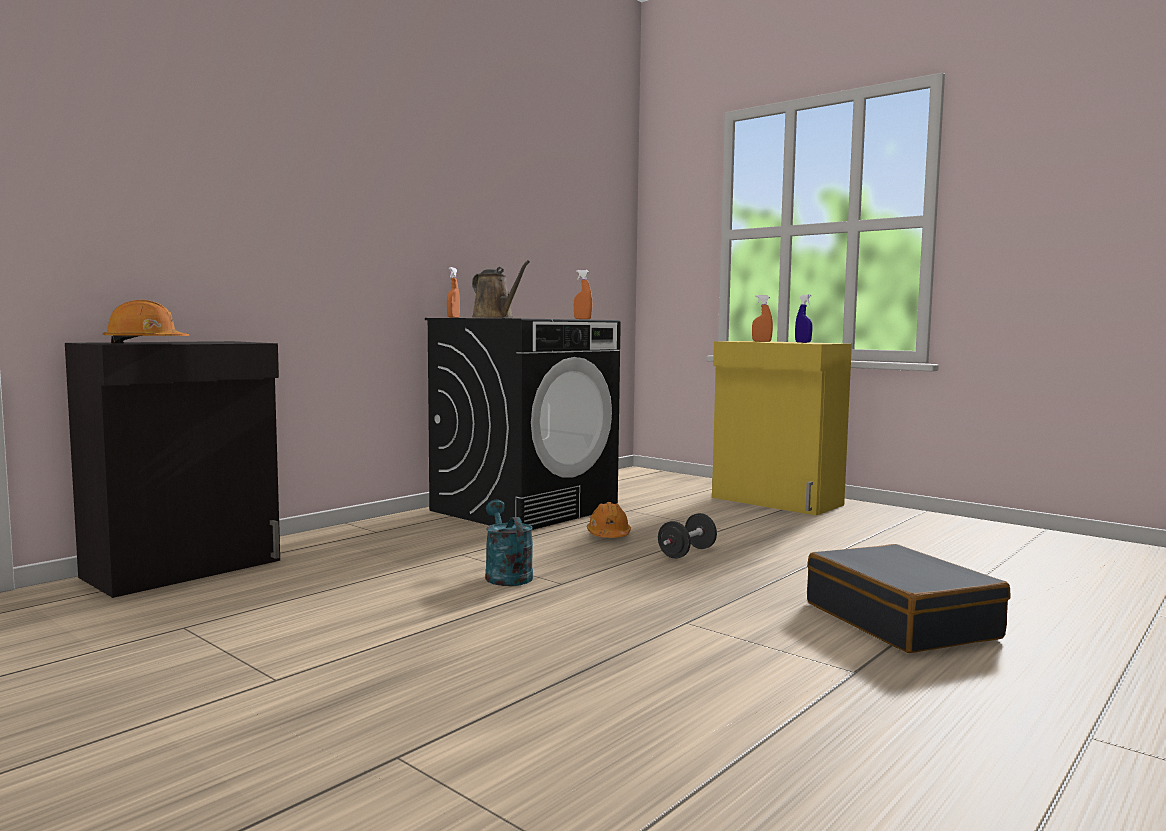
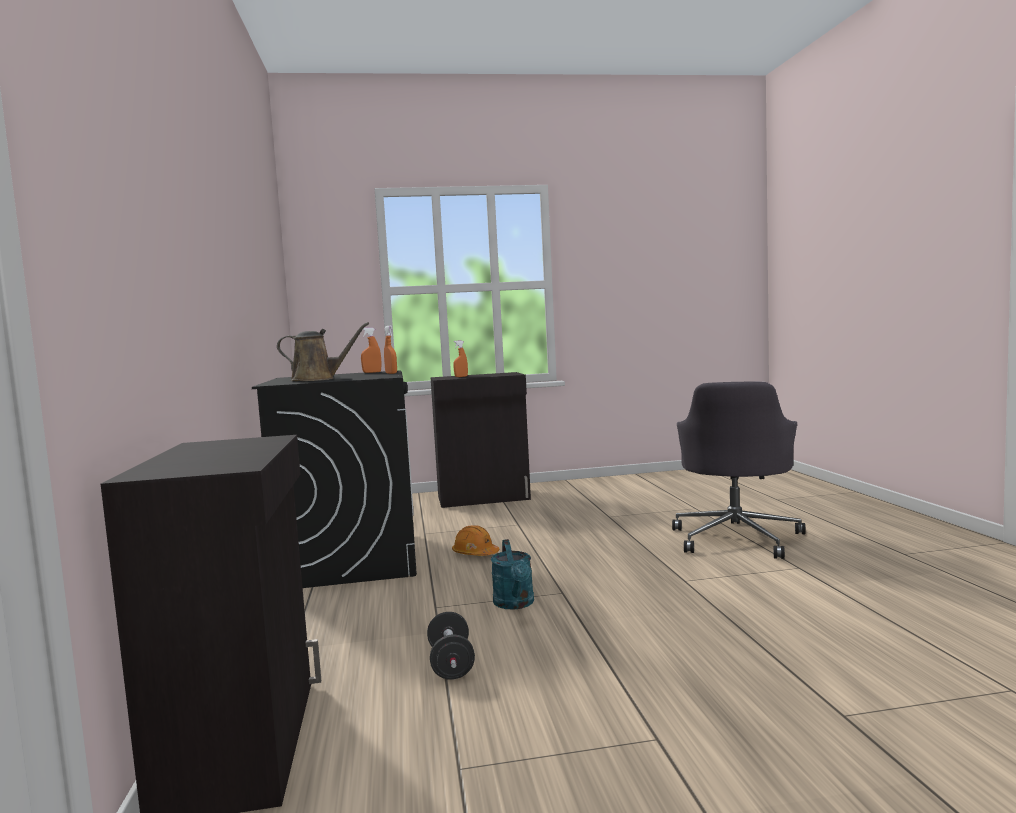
camera: 50 degrees left, 0 degrees up
orange hard hat [103,300,189,343] -> none
orange spray bottle [447,267,460,318] -> orange spray bottle moved to [384,326,397,374]
turquoise watering can [485,500,533,586] -> turquoise watering can turned 120 degrees counterclockwise [491,539,534,610]
black dumbbell [658,513,717,559] -> black dumbbell moved to [427,612,475,680]
yellow cabinet [712,341,852,515] -> black cabinet [431,372,531,508]
blue spray bottle [795,294,813,343] -> none
black suitcase [807,544,1011,653] -> grey office chair [672,382,805,559]

